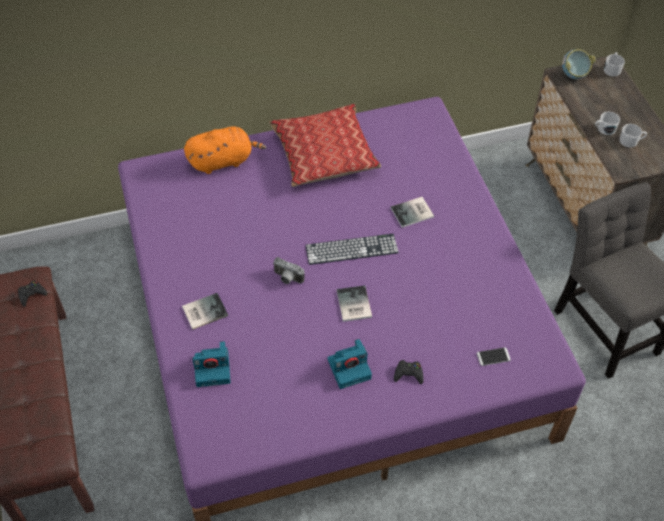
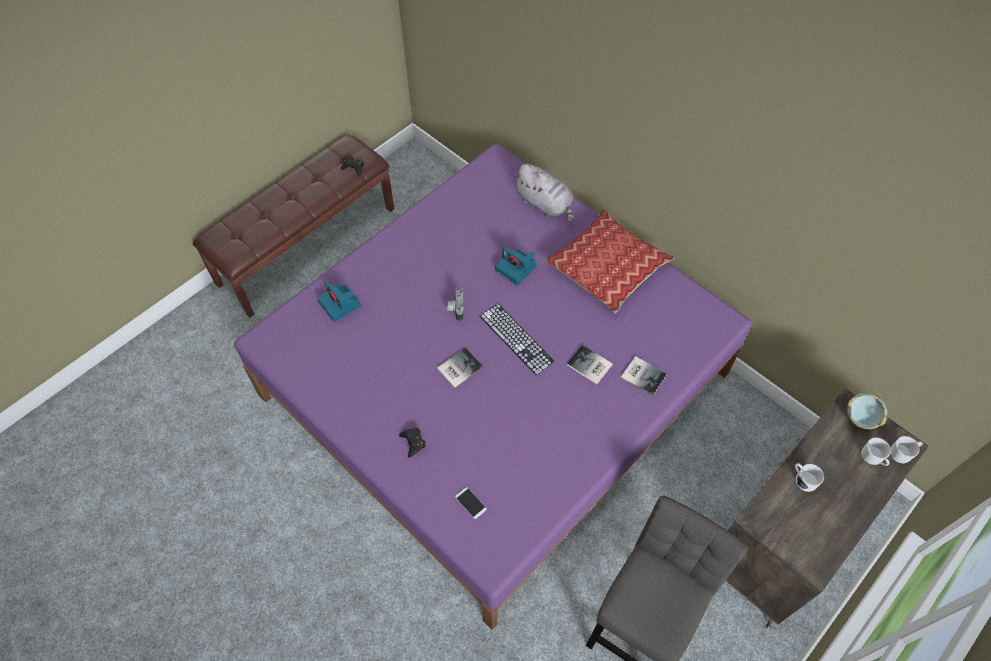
camera: 60 degrees right, 5 degrees up
book [182,293,228,330] -> book moved to [621,356,667,396]
orange plush toy [184,126,267,174] -> grey plush toy [514,164,573,222]
camera [328,339,372,389] -> camera moved to [495,247,537,285]
white mug [619,124,647,148] -> white mug moved to [861,438,891,466]

